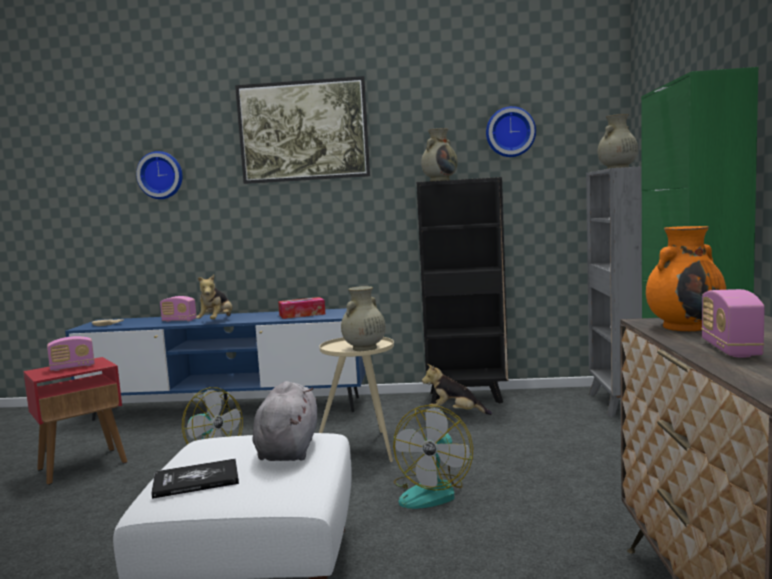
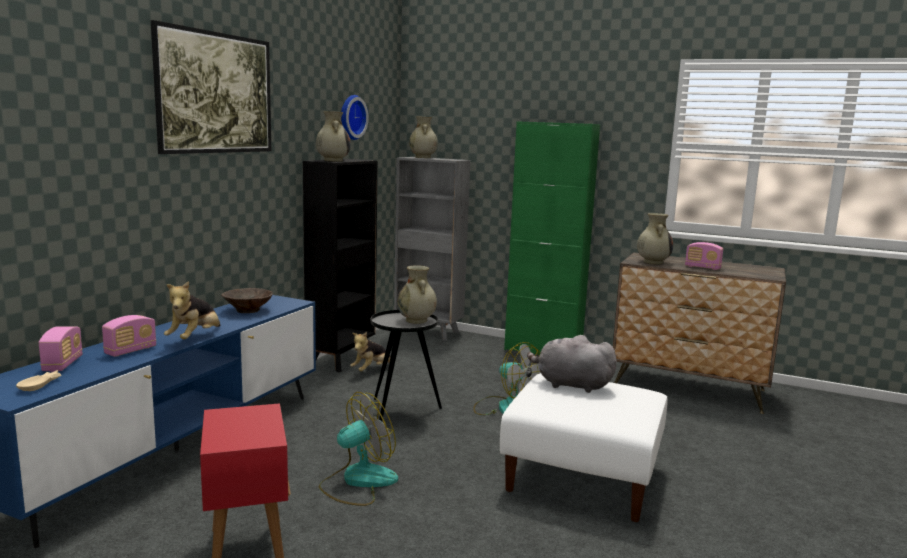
camera: 70 degrees left, 5 degrees up
radio [47,336,95,371] -> radio moved to [39,326,82,372]
wall clock [136,151,183,199] -> none
book [151,458,239,499] -> none
plush toy [196,274,232,319] -> plush toy turned 75 degrees clockwise [164,281,220,339]
tissue box [278,297,325,319] -> brown bowl [221,288,273,313]
beige side table [319,337,394,462] -> black side table [371,310,442,421]
orange vase [646,226,726,331] -> beige vase [637,213,673,264]

